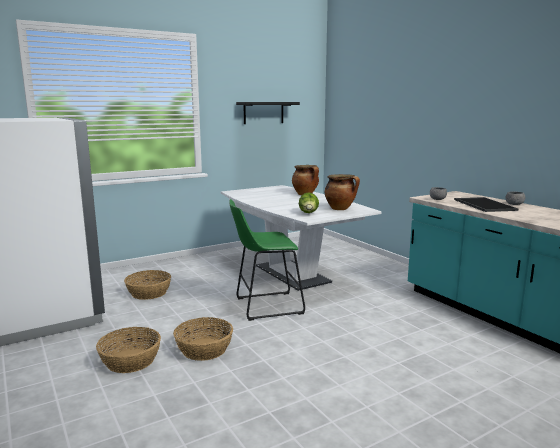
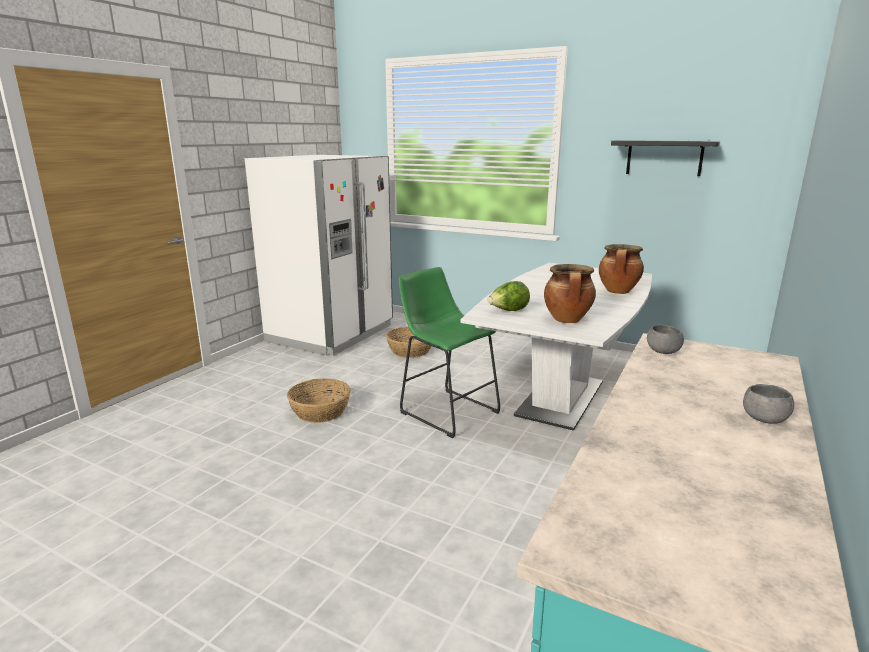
camera: 60 degrees right, 5 degrees up
basket [96,327,161,373] -> none
tray [454,197,518,212] -> none

